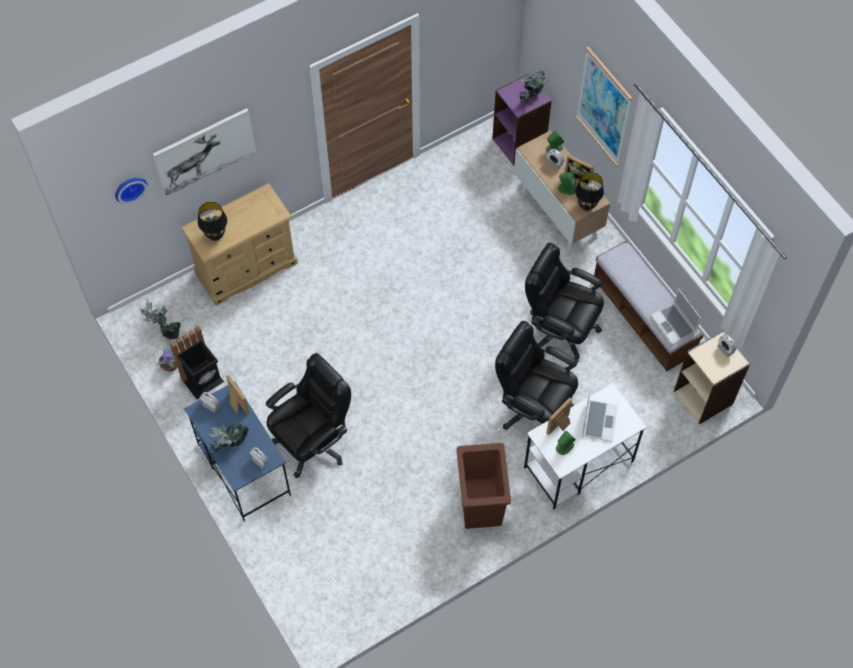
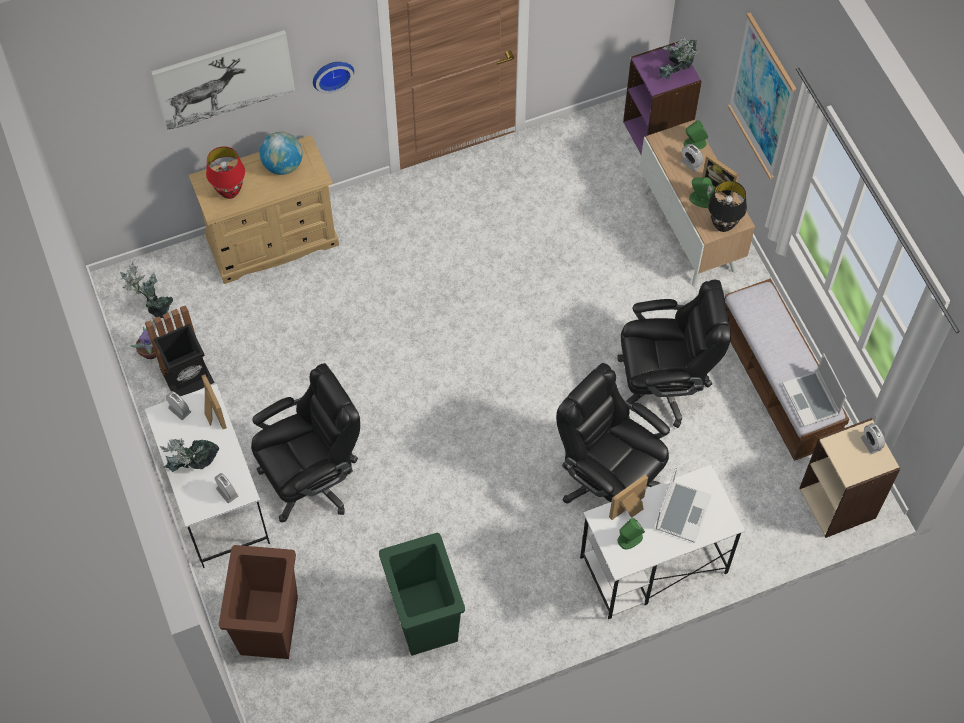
camera: 10 degrees right, 0 degrees up
wall clock [115,178,147,204] -> wall clock moved to [313,62,354,94]
blue desk [184,382,291,522] -> white desk [145,384,270,568]
black table lamp [198,202,227,241] -> red table lamp [206,146,245,199]
brown trash can [457,443,511,529] -> brown trash can moved to [219,545,298,659]
black office chair [525,243,604,363] -> black office chair turned 135 degrees clockwise [617,280,731,428]
none -> globe [260,132,303,175]
none -> green trash can [379,533,465,656]

